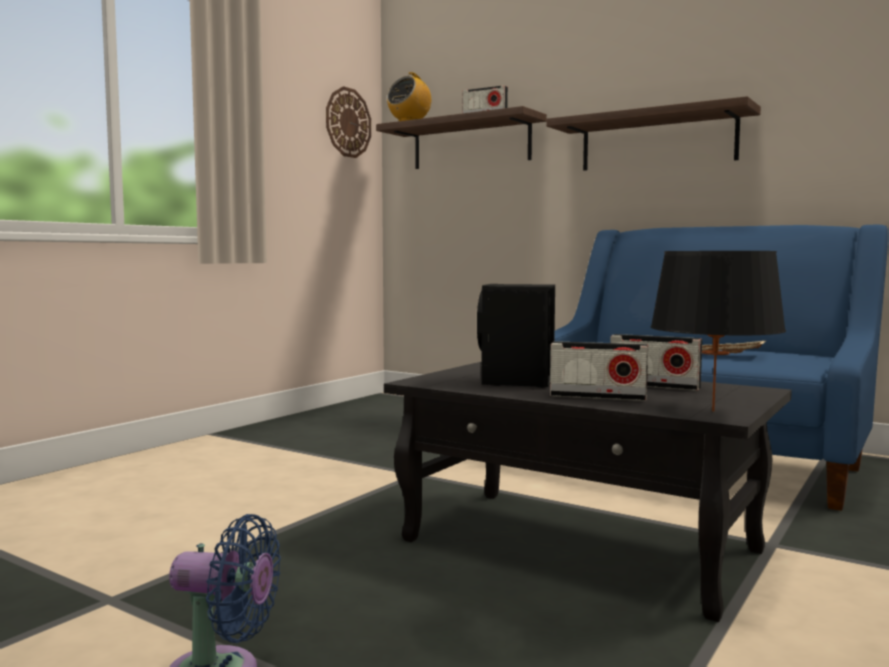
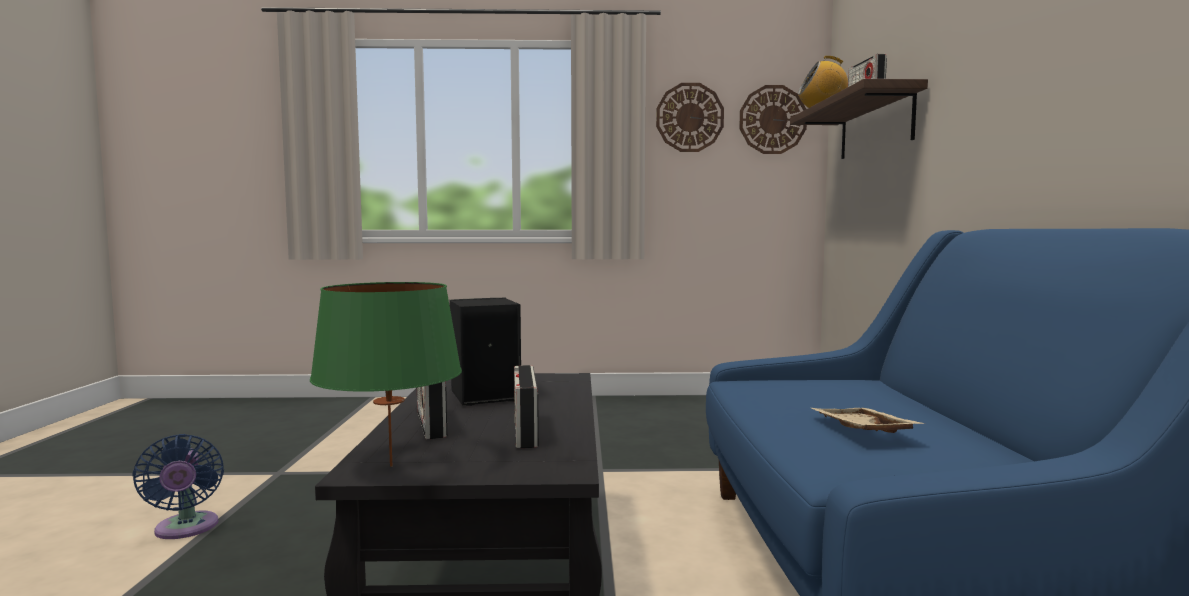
camera: 55 degrees right, 0 degrees up
shelf [546,96,761,171] -> none
black table lamp [651,251,786,412] -> green table lamp [310,282,462,467]
none -> wall clock [656,83,724,152]

